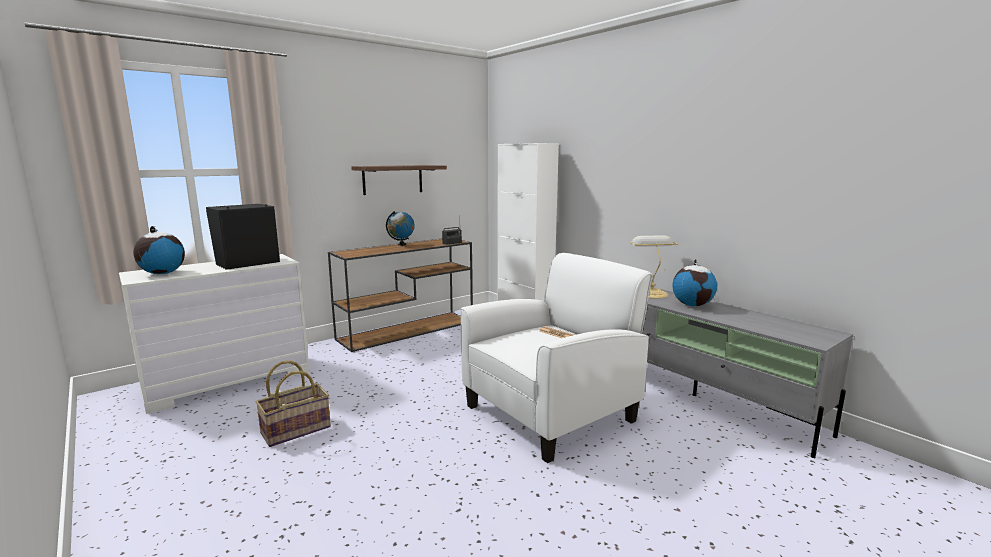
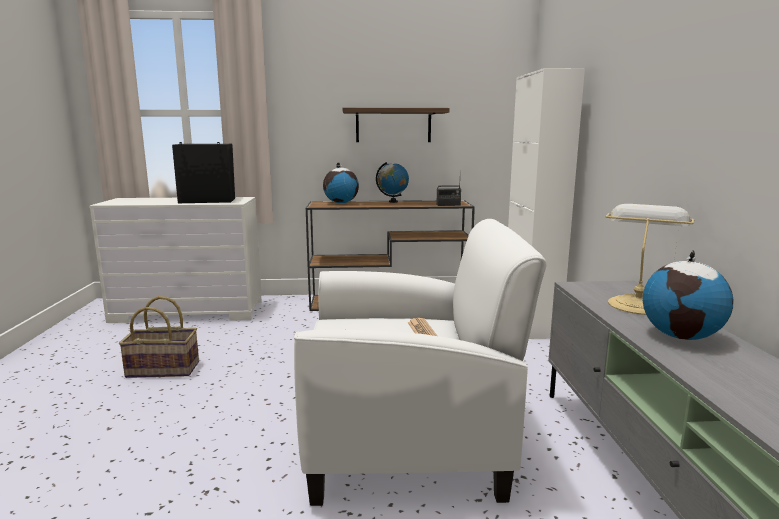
camera: 35 degrees right, 0 degrees up
globe [133,226,185,274] -> globe moved to [323,162,359,203]

